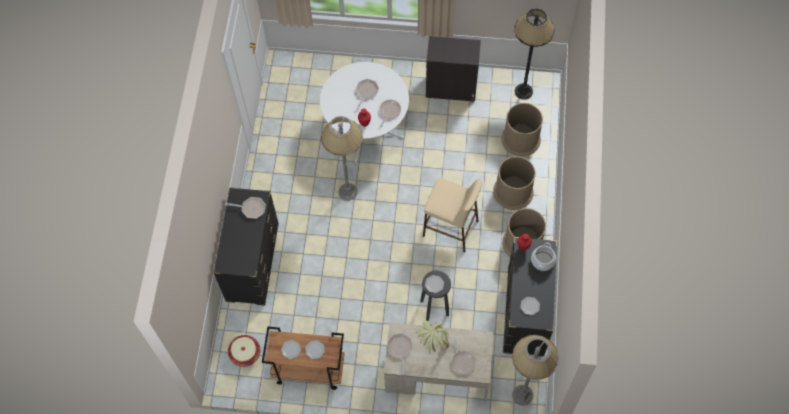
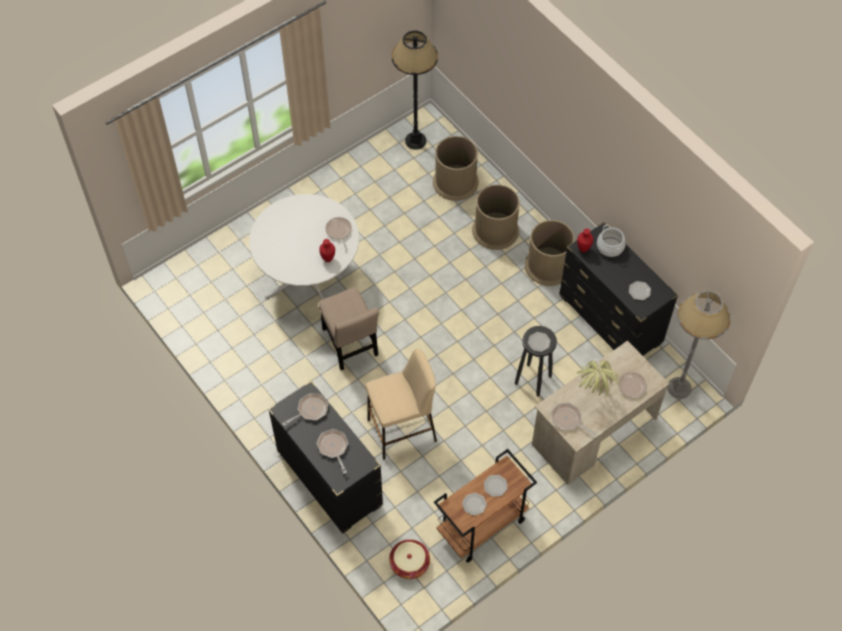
camera: 45 degrees left, 5 degrees down
grey floor lamp [321,116,363,201] -> beige chair [319,287,379,370]
frying pan [356,79,379,110] -> frying pan moved to [317,429,348,474]
beige stool [423,178,482,253] -> beige stool moved to [366,349,437,460]
black cabinet [426,36,481,103] -> none

